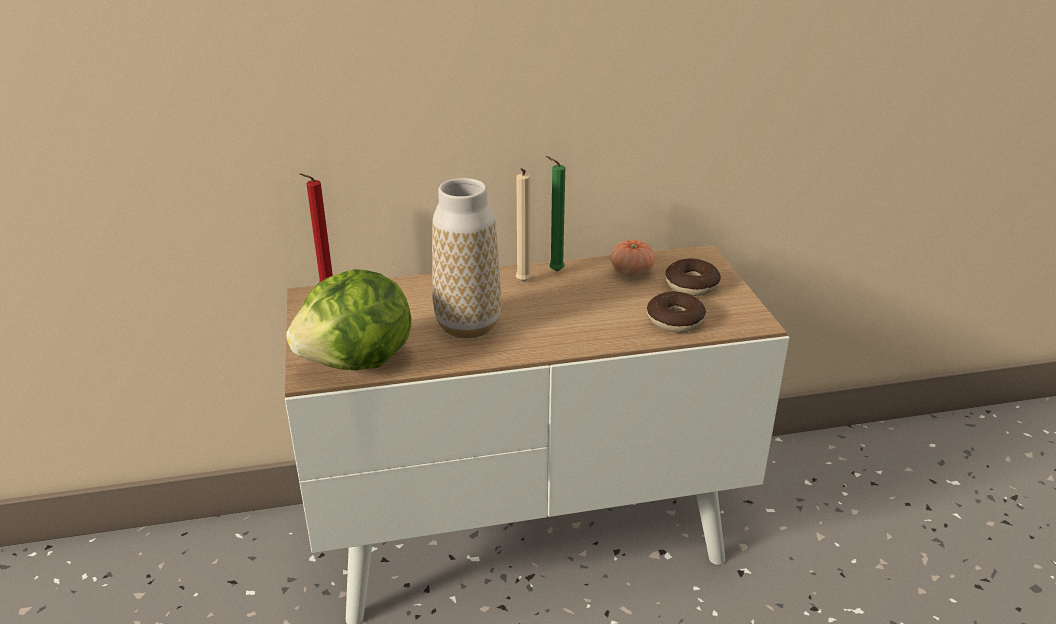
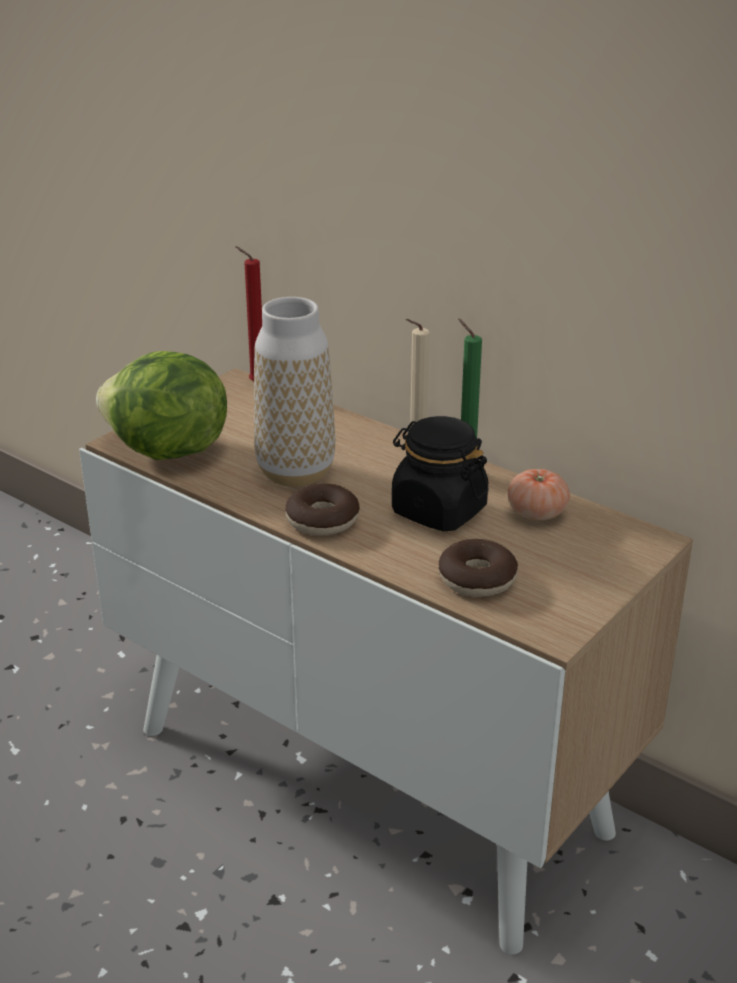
camera: 50 degrees right, 0 degrees up
donut [665,258,721,296] -> donut moved to [285,483,360,535]
none -> black jar [392,416,489,531]

